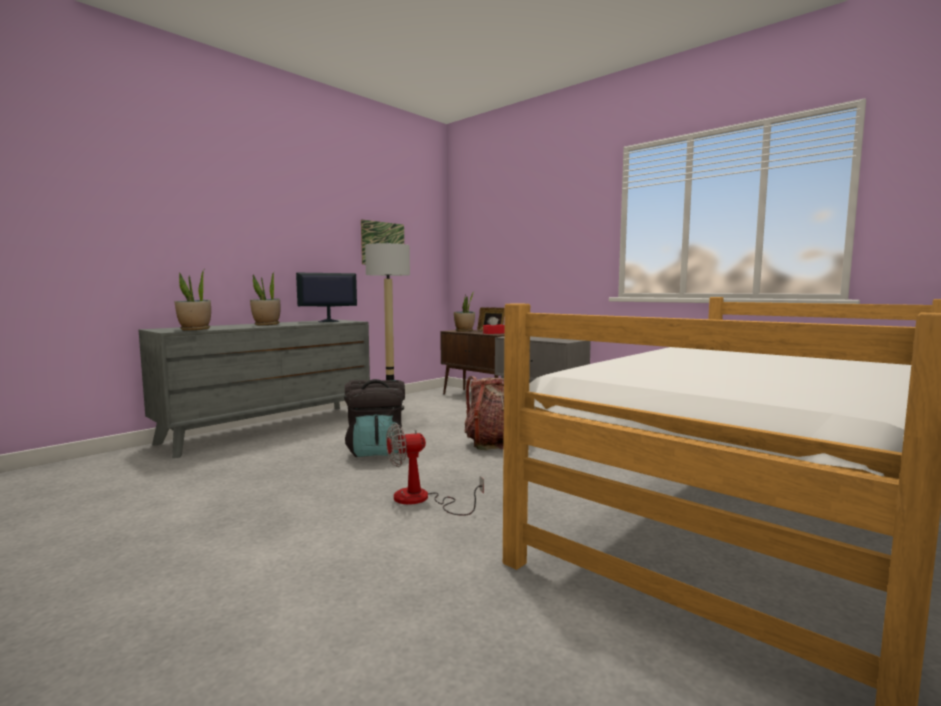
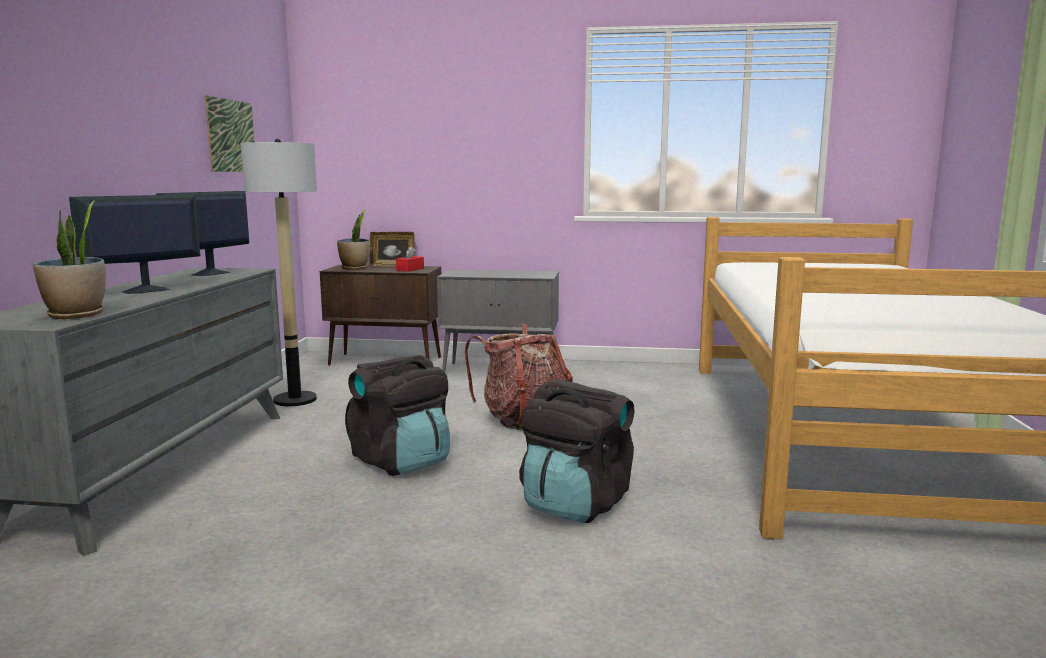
camera: 35 degrees left, 5 degrees up
potted plant [250,272,280,325] -> monitor [69,194,201,294]
fan [386,423,484,516] -> black backpack [519,380,634,523]

